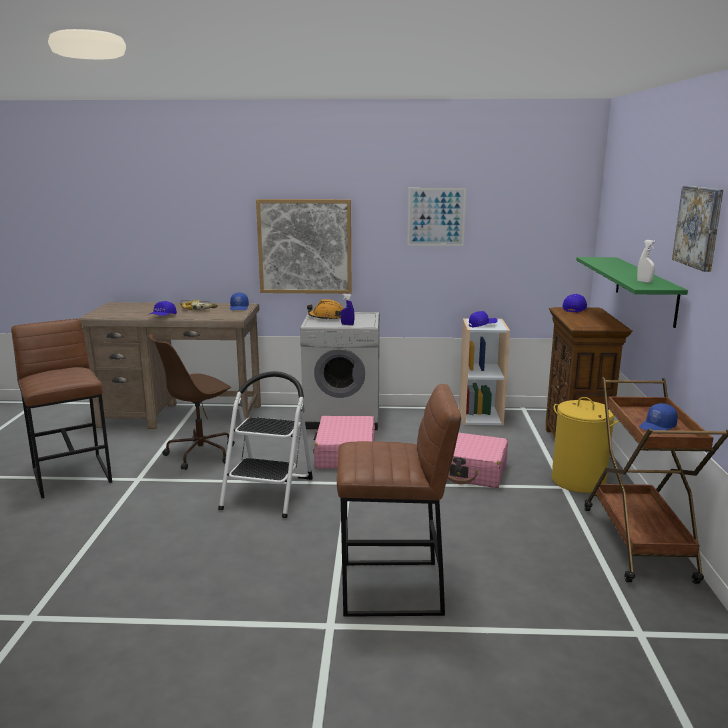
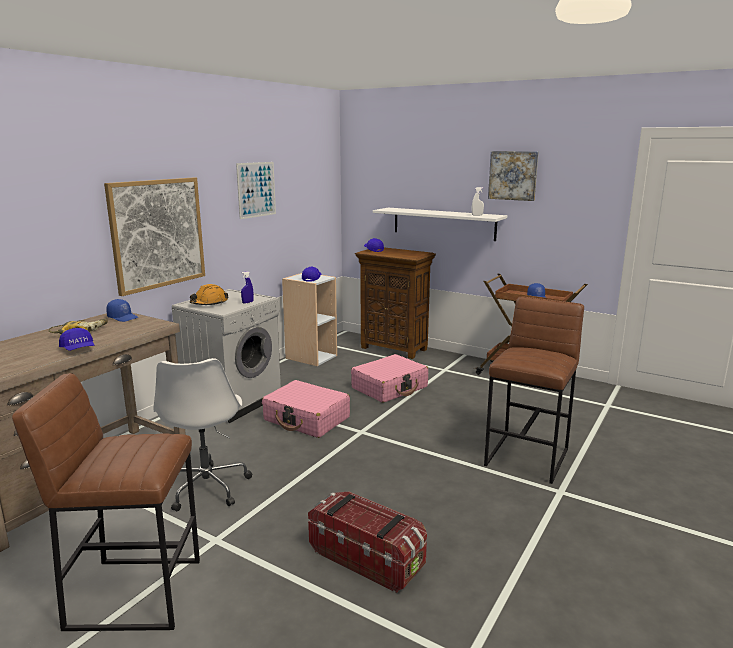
camera: 60 degrees left, 0 degrees up
brown office chair [148,334,235,470] -> white office chair [153,358,253,511]
step ladder [218,371,313,518] -> none
yellow laundry basket [552,397,619,493] -> none
green shelf [576,257,688,328] -> white shelf [373,208,507,241]
none -> storage box [308,491,427,593]

